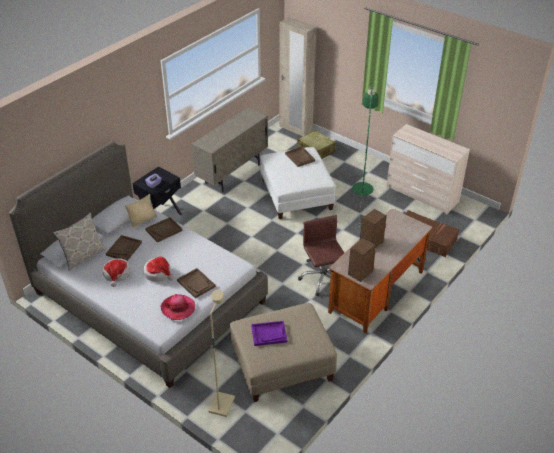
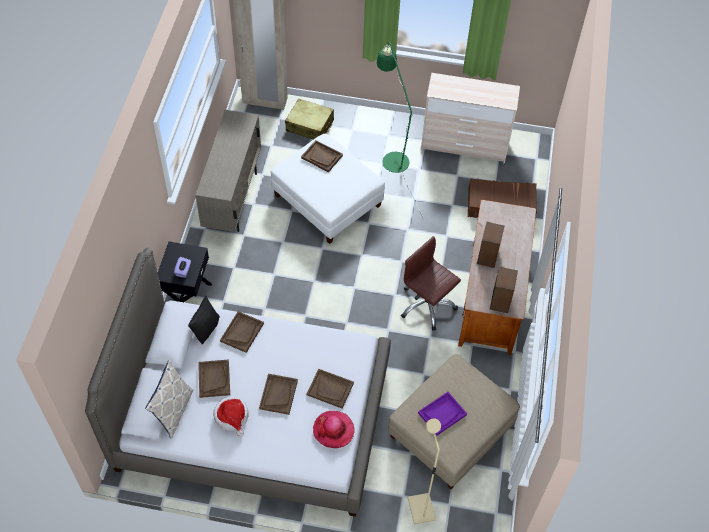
camera: 30 degrees left, 15 degrees up
beige pillow [125,194,157,227] -> black pillow [188,296,220,344]
hat [143,257,174,281] -> brown tray [259,374,298,415]

